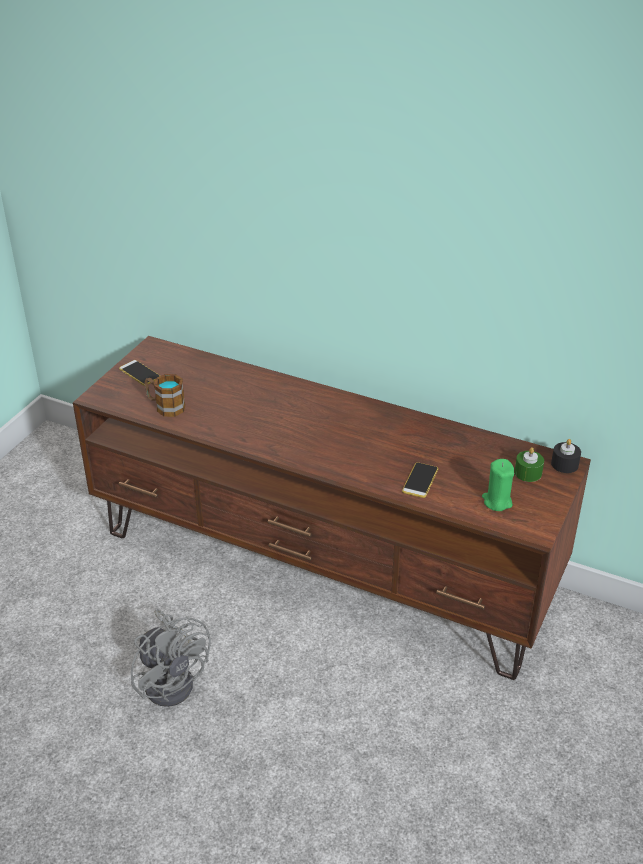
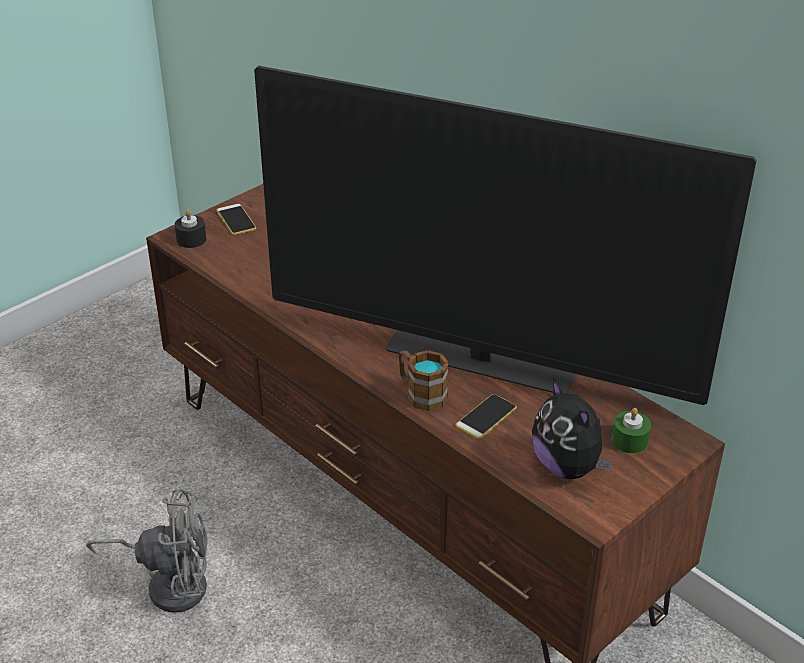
camera: 20 degrees right, 0 degrees up
grey fan [131,609,211,707] -> grey fan turned 75 degrees counterclockwise [86,489,208,613]
mug [144,374,185,417] -> mug moved to [399,350,449,411]
green candle [482,459,514,511] -> plush toy [532,378,613,479]
black candle [551,439,581,473] -> black candle moved to [175,209,206,248]
none -> television [254,66,757,405]

